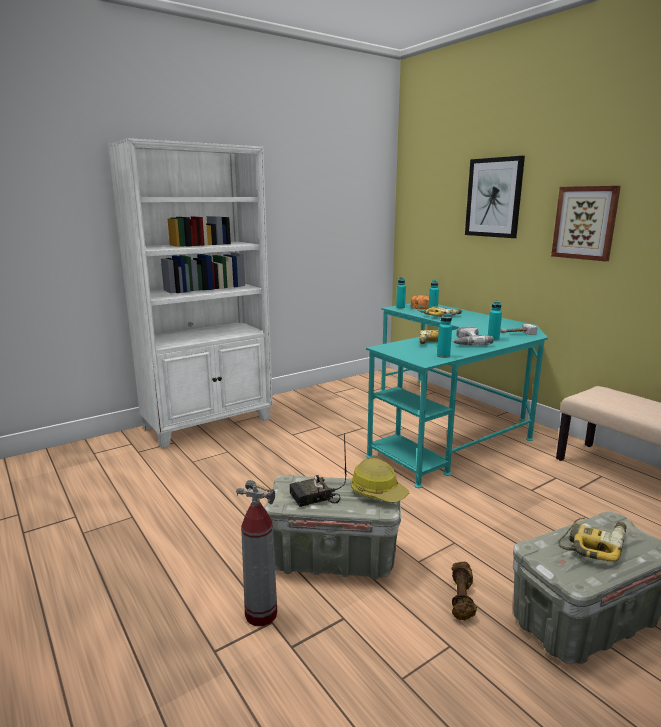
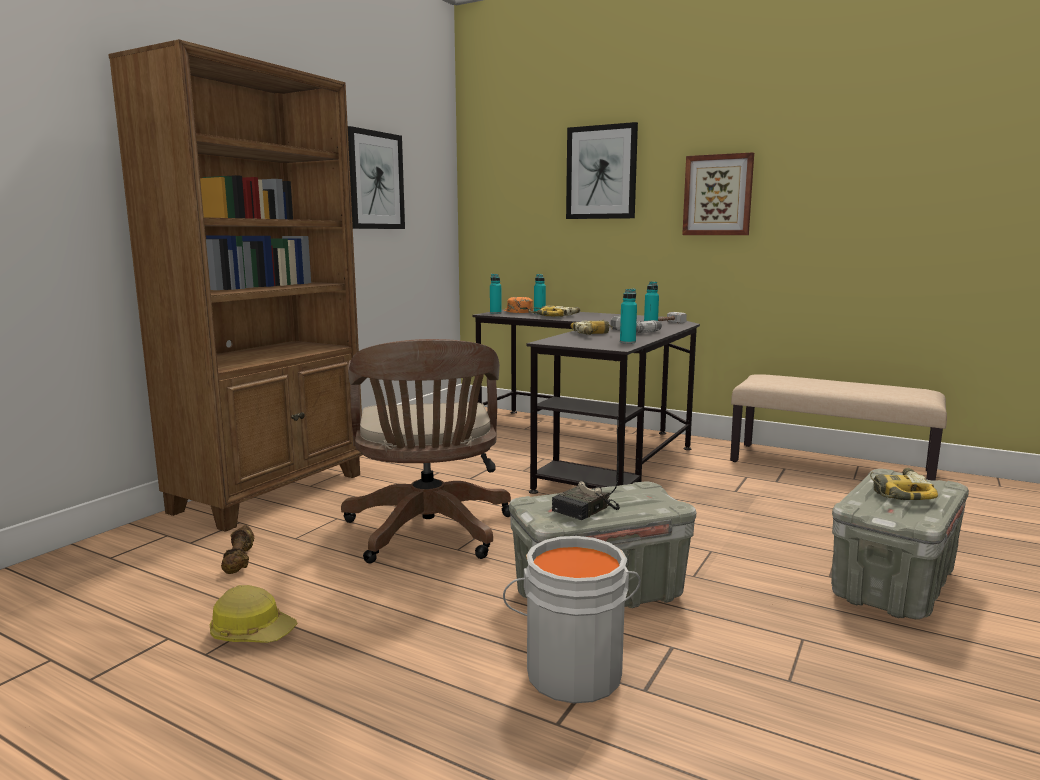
camera: 25 degrees left, 5 degrees down
white bookcase [108,138,273,448] -> brown bookcase [108,39,363,532]
fire extinguisher [236,480,277,626] -> grey bucket [503,536,641,703]
hard hat [351,458,409,503] -> hard hat moved to [210,585,298,643]
turquoise desk [366,303,548,488] -> black desk [472,309,700,494]
brown dumbbell [452,562,477,620] -> brown dumbbell moved to [221,525,254,574]
none -> brown office chair [341,339,511,563]
none -> picture [348,126,405,229]

